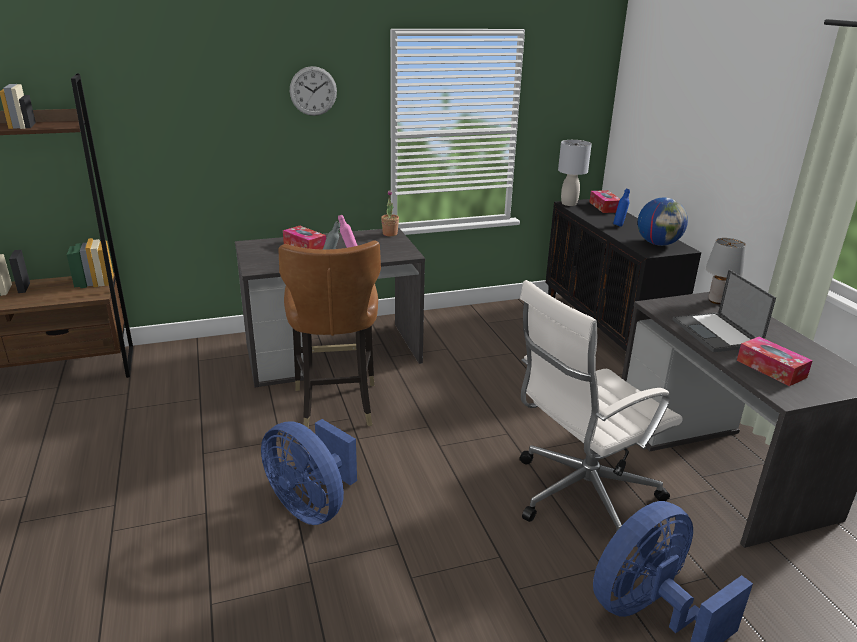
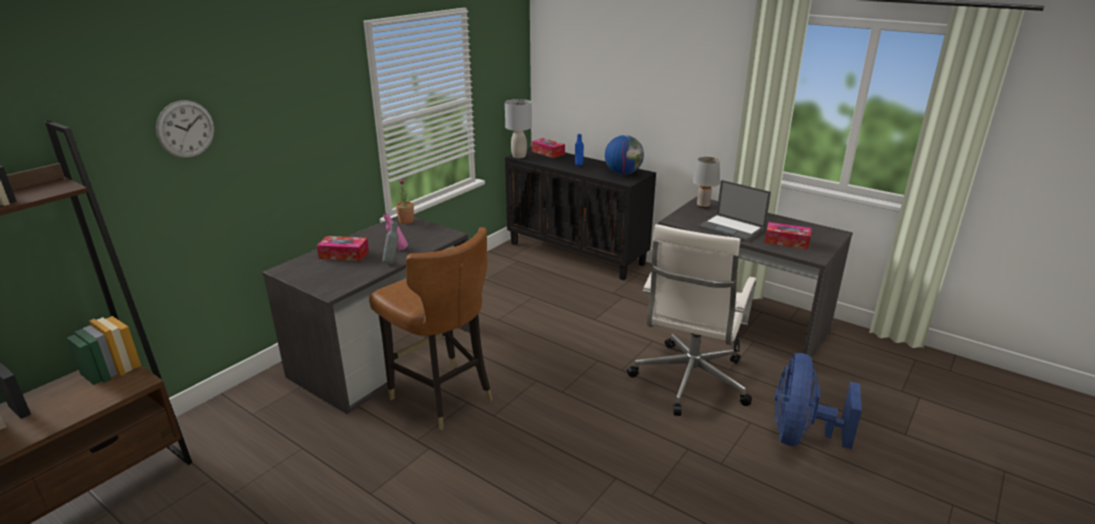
camera: 35 degrees left, 0 degrees up
blue fan [261,419,357,525] -> none
wall clock [290,66,337,116] -> wall clock moved to [156,100,215,158]

